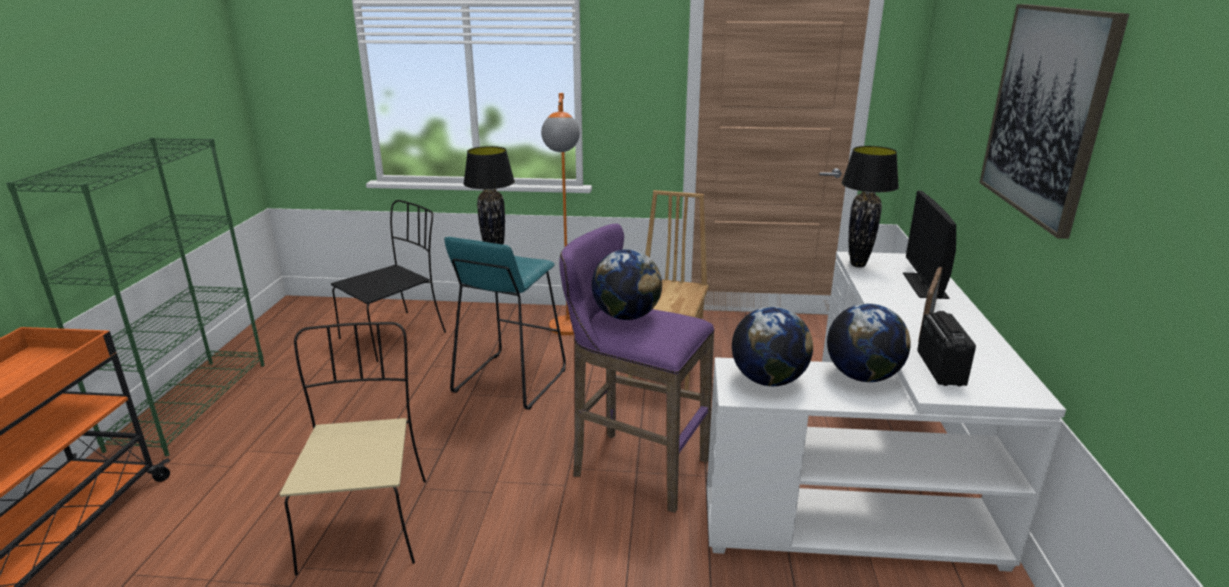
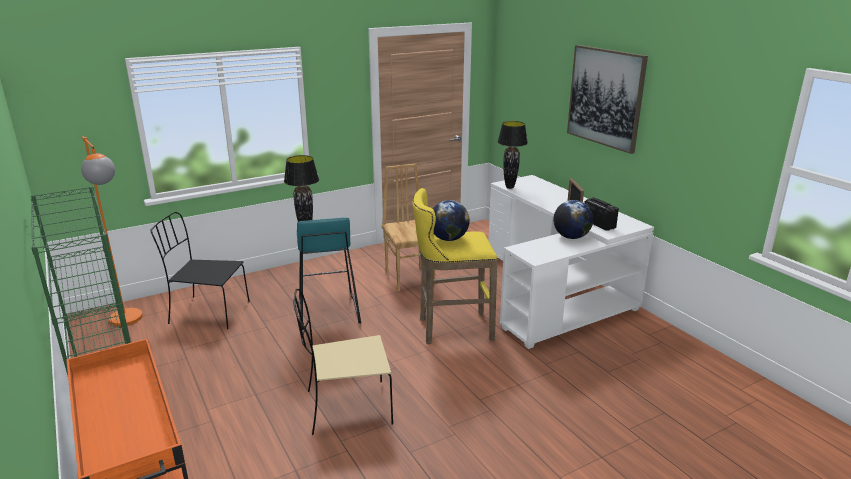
camera: 35 degrees left, 0 degrees up
beige chair [280,322,426,575] -> beige chair turned 60 degrees counterclockwise [293,289,393,435]
black chair [331,200,446,362] -> black chair turned 90 degrees counterclockwise [151,212,250,329]
orange floor lamp [541,93,580,335] -> orange floor lamp moved to [81,136,143,326]
purple stool [559,224,714,513] -> yellow stool [412,188,498,344]
globe [732,307,813,386] -> none
monitor [903,191,956,299] -> none

